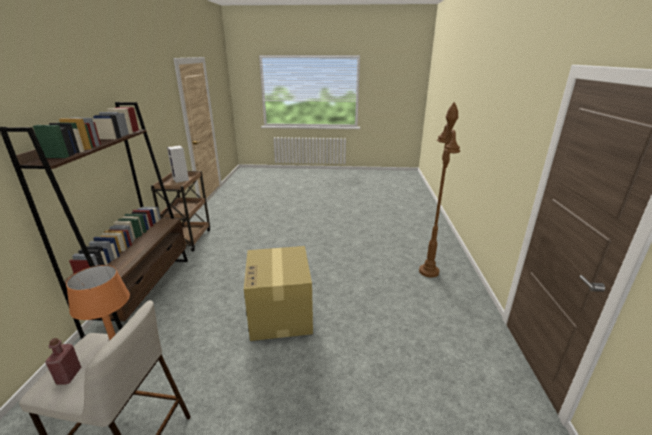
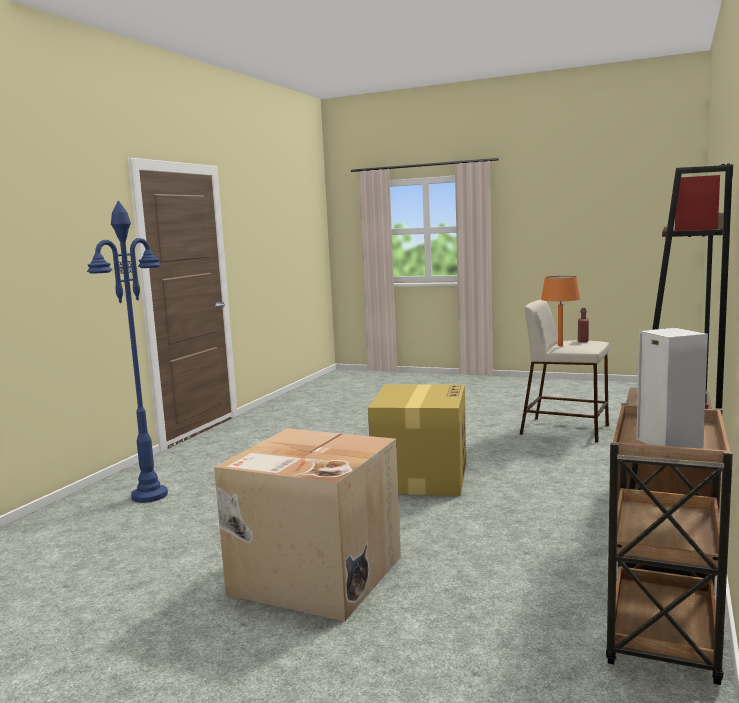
camera: 160 degrees left, 15 degrees down
brown floor lamp [419,102,460,278] -> blue floor lamp [87,201,168,503]
none -> cardboard box [214,428,401,621]

